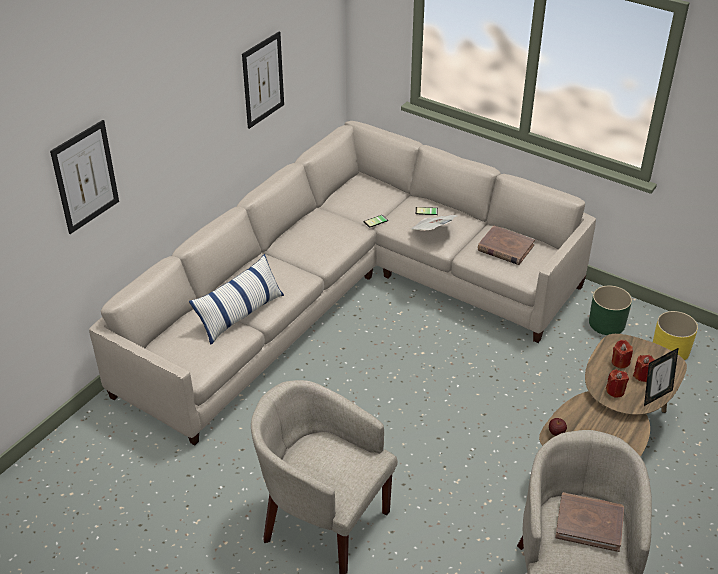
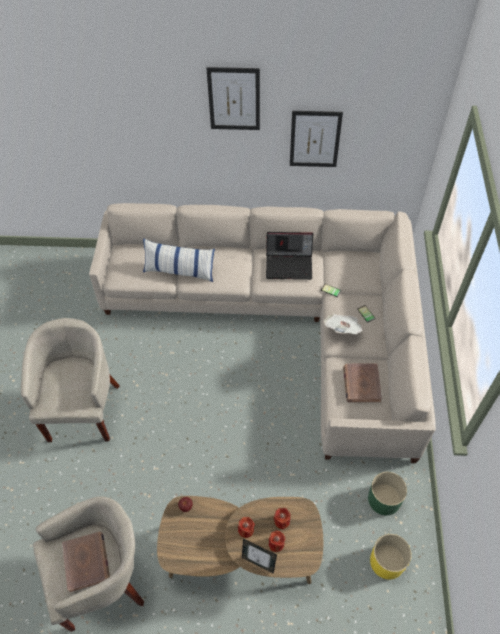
camera: 60 degrees right, 15 degrees up
picture [50,120,119,234] -> picture moved to [206,67,260,130]
none -> laptop [266,232,313,280]

